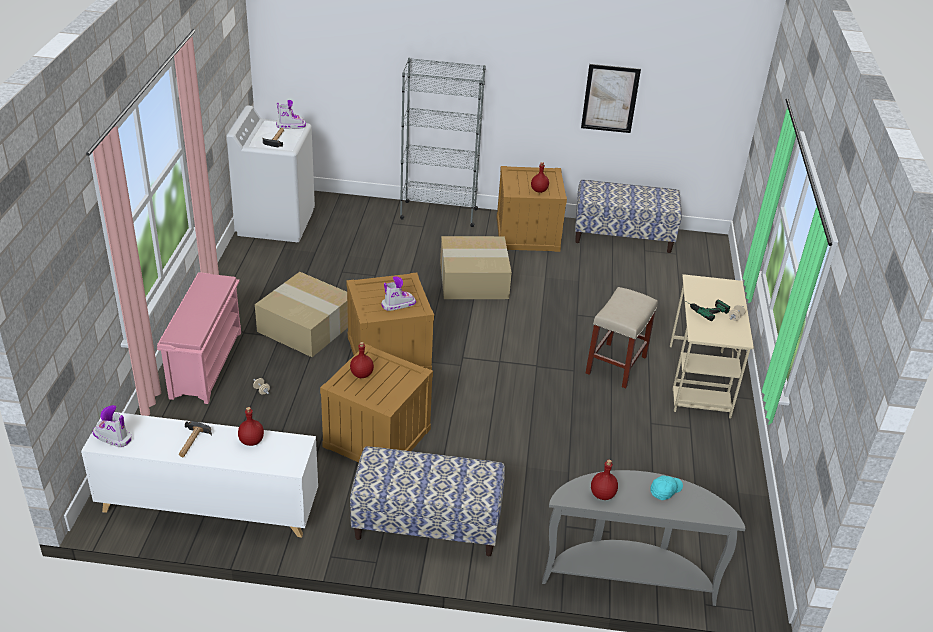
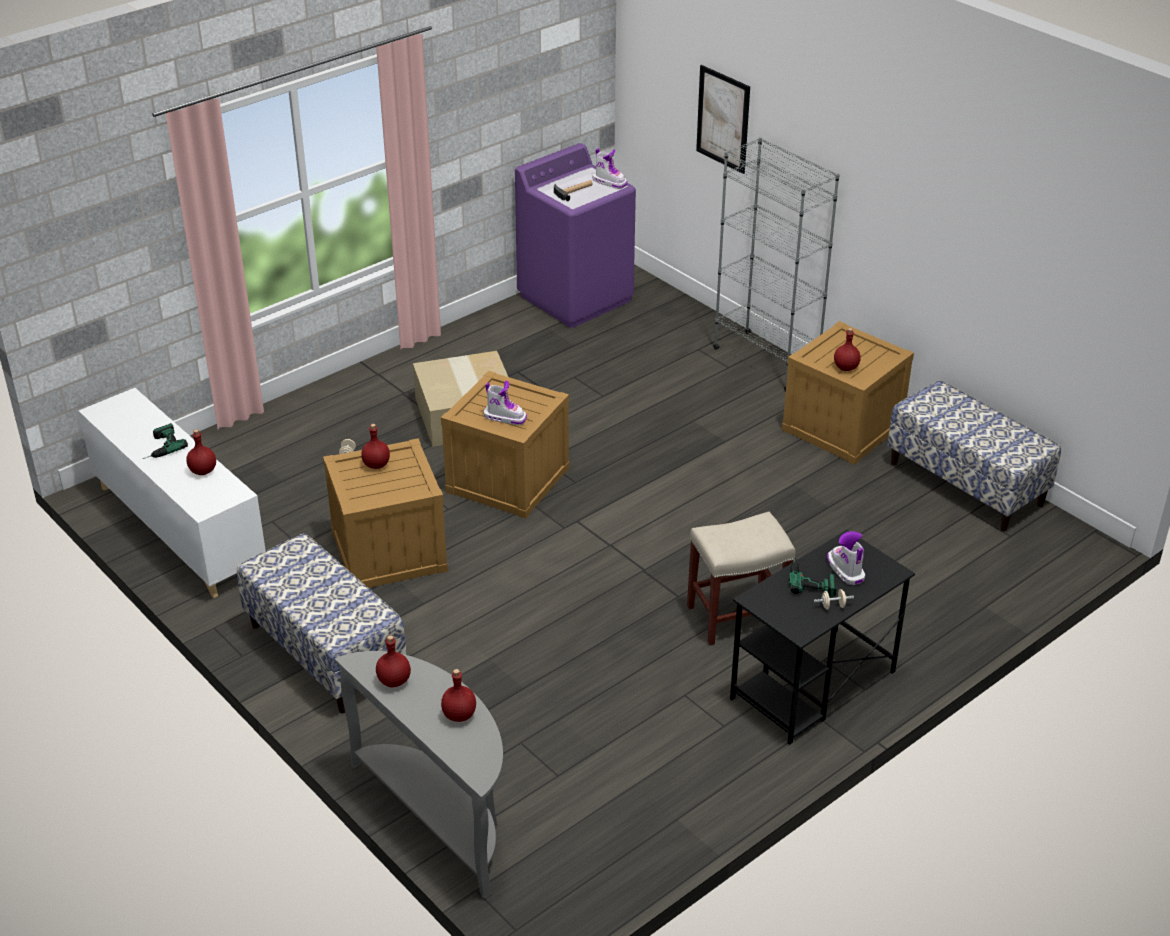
camera: 45 degrees right, 0 degrees up
boot [93,405,132,447] -> boot moved to [827,531,866,585]
pink shoe rack [157,272,241,404] -> none
hammer [179,421,212,457] -> power drill [143,423,188,459]
white washing machine [226,105,315,242] -> purple washing machine [515,143,636,328]
cardboard box [440,236,512,299] -> none
picture [581,64,641,133] -> picture moved to [696,65,750,174]
turquoise cap [650,475,683,500] -> red bottle [441,669,476,722]
beige desk [670,274,754,418] -> black desk [730,530,915,745]

